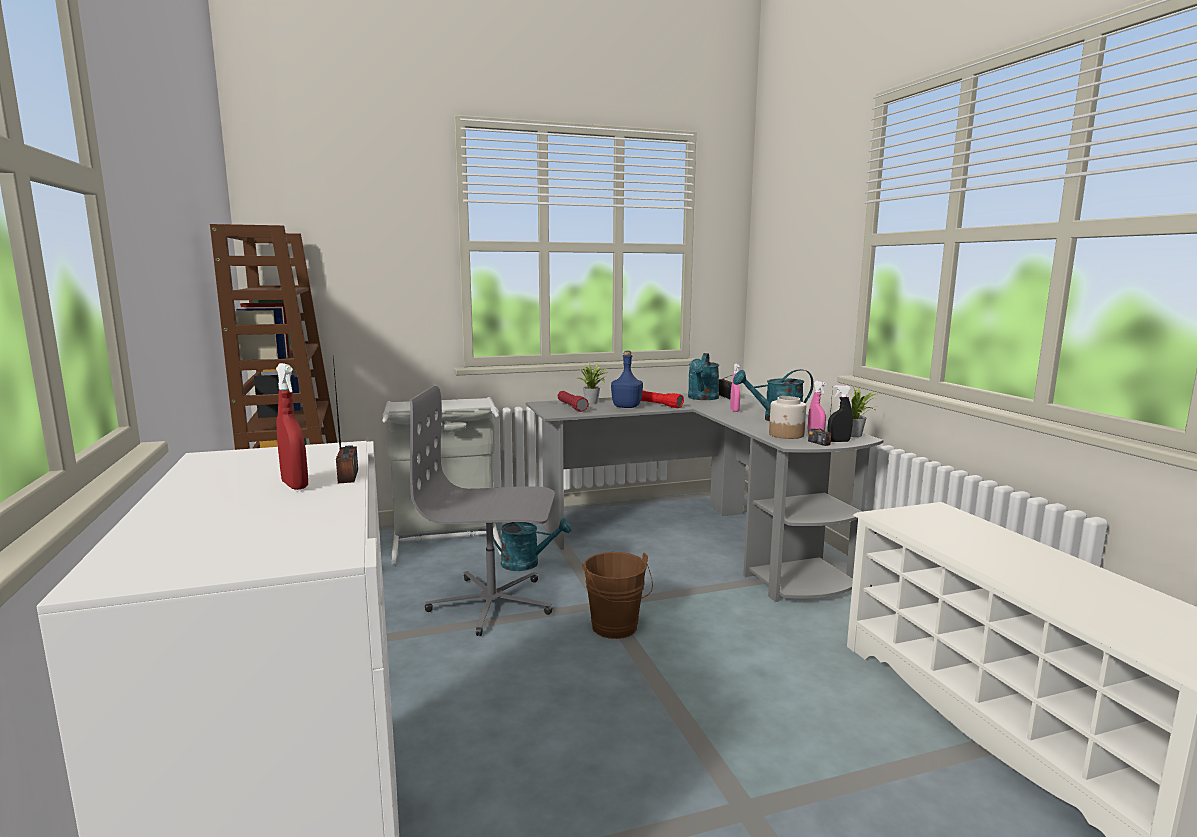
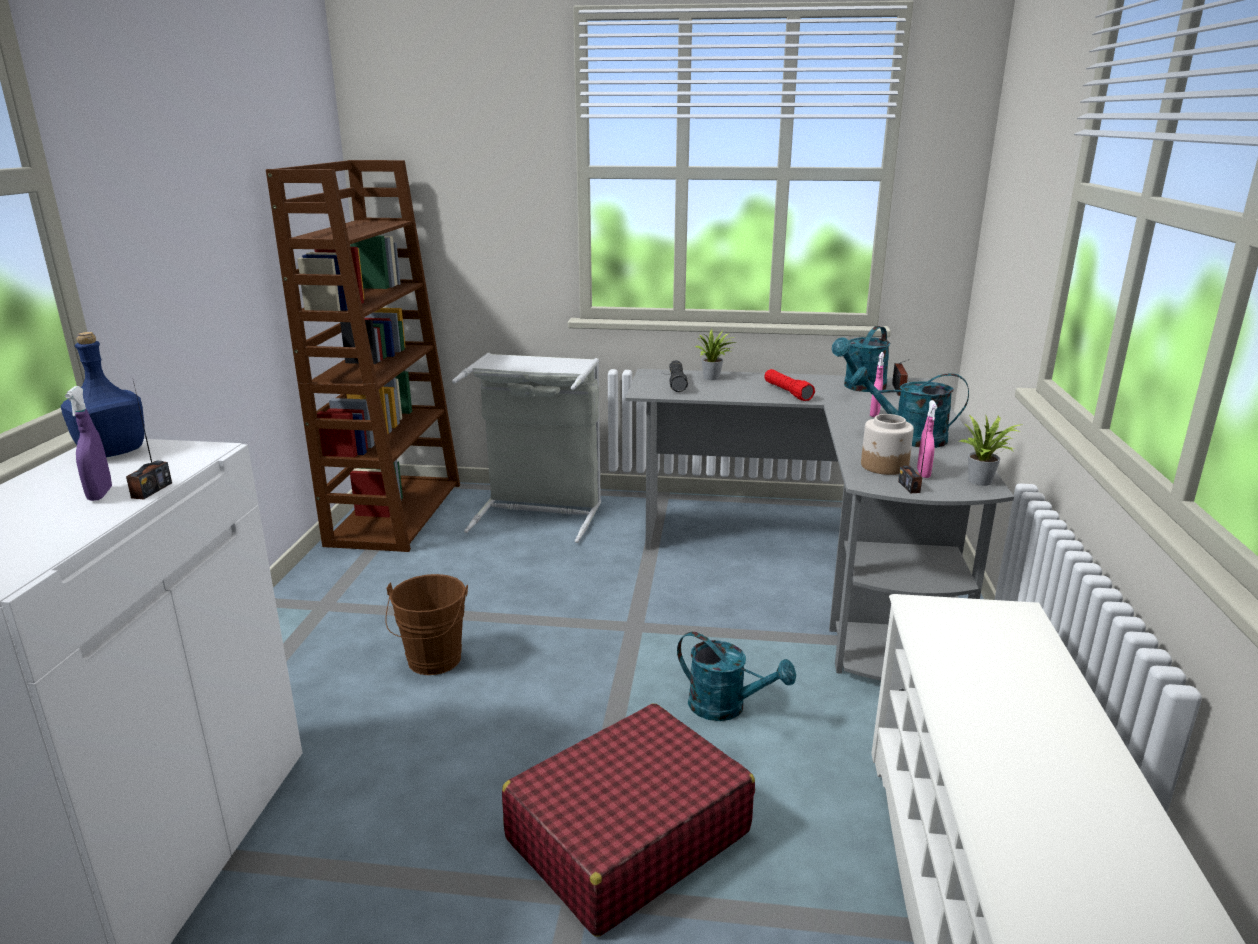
camera: 25 degrees right, 10 degrees up
red spray bottle [276,363,308,490] -> purple spray bottle [65,386,112,501]
grey office chair [410,385,555,636] -> none
turquoise watering can [493,518,571,571] -> turquoise watering can moved to [677,632,796,721]
red flashlight [558,391,589,412] -> black flashlight [669,360,688,392]
brown bucket [582,552,653,639] -> brown bucket moved to [386,574,468,675]
blue bottle [611,351,643,408] -> blue bottle moved to [61,332,145,457]
black spray bottle [828,385,853,442] -> none
none -> red suitcase [502,704,755,937]

